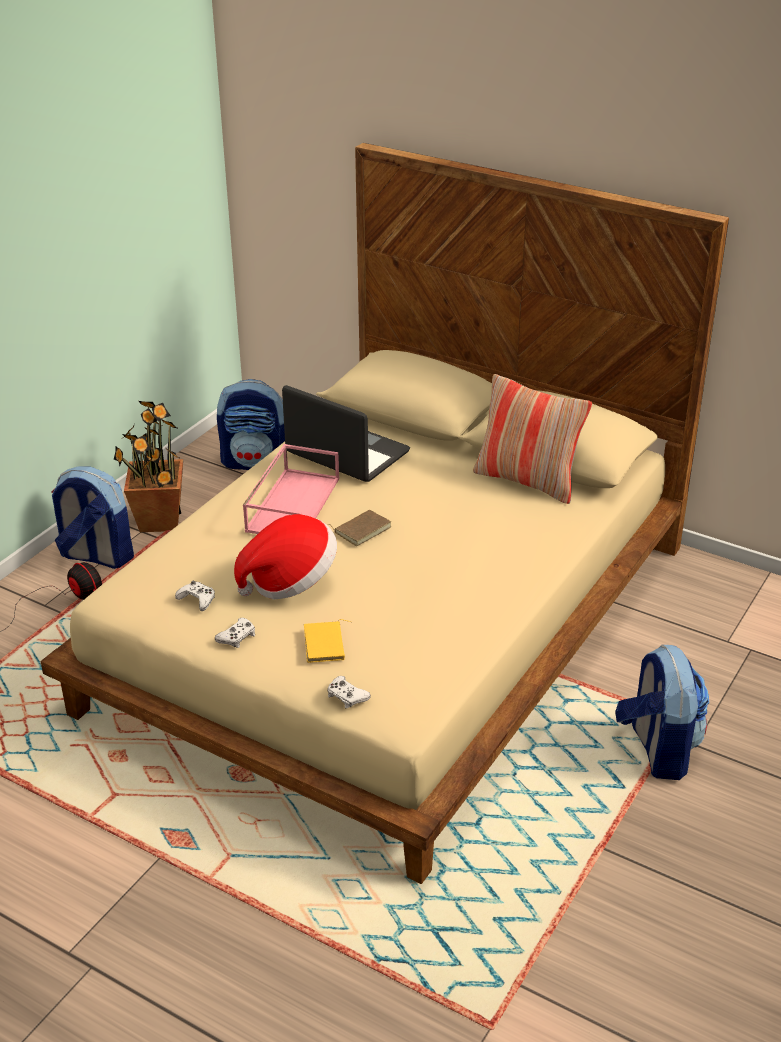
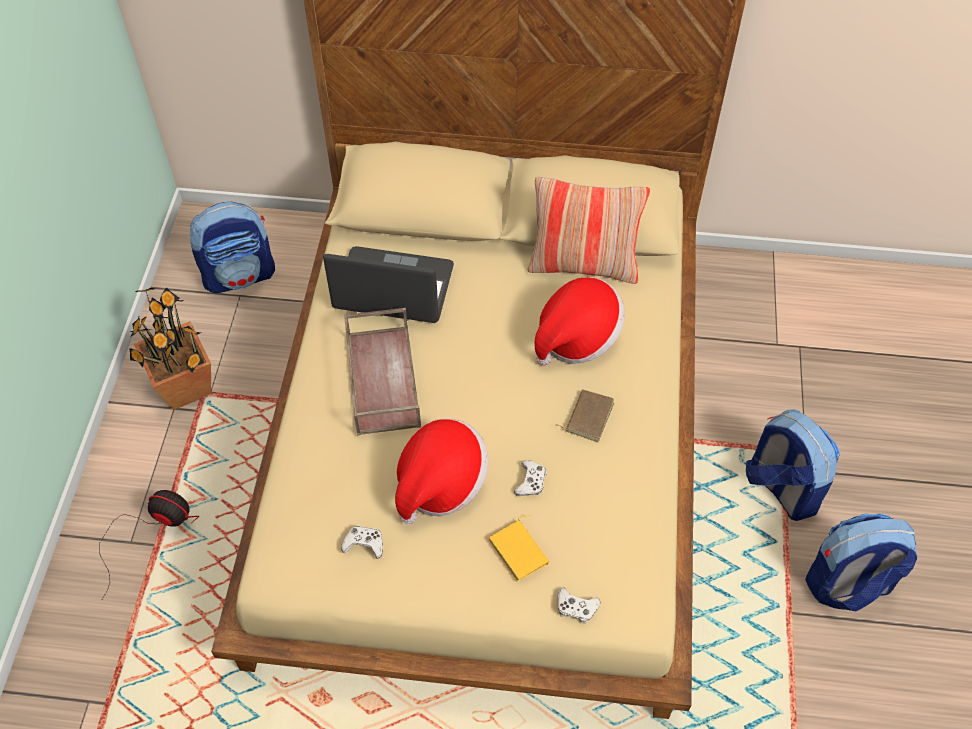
camera: 25 degrees left, 20 degrees up
backpack [51,466,134,569] -> backpack moved to [805,513,917,611]
white game controller [215,618,255,648] -> white game controller moved to [514,460,547,496]
pink tray [243,444,339,534] -> brown tray [344,308,421,435]
brown book [328,510,391,546] -> brown book moved to [556,389,614,442]
none -> hat [534,277,625,365]

